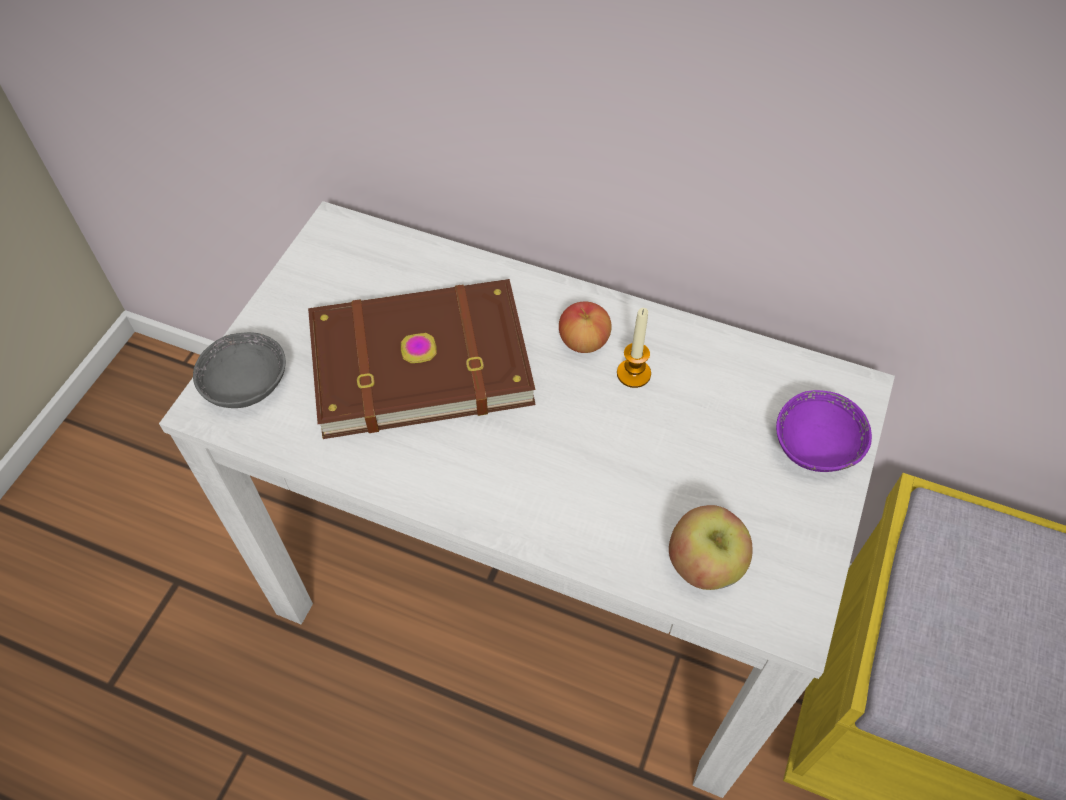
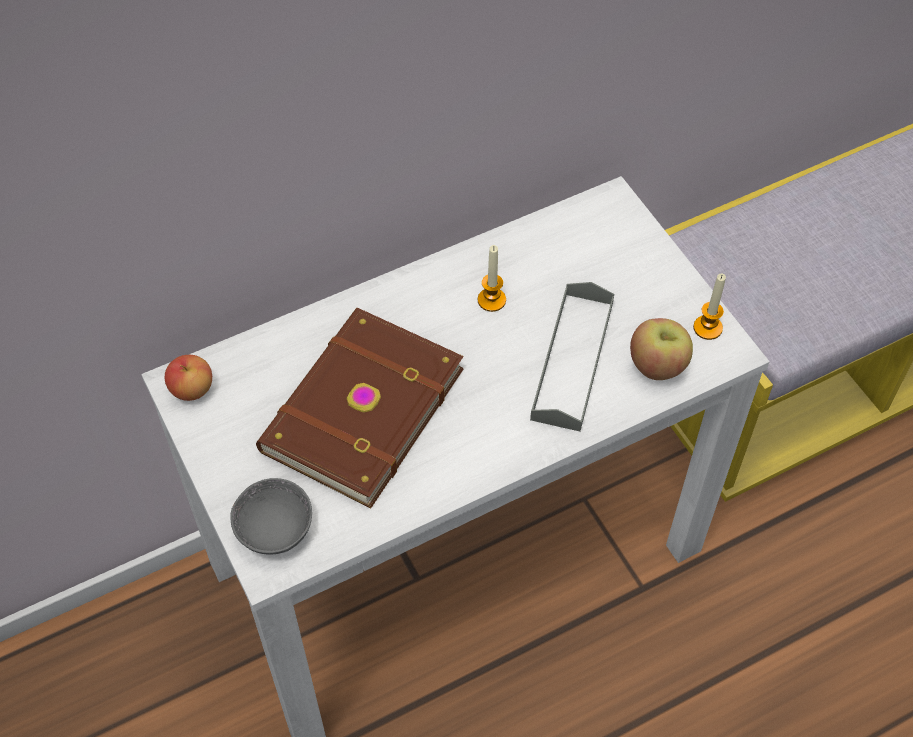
camera: 50 degrees left, 0 degrees up
apple [559,302,612,353] -> apple moved to [165,355,212,401]
purple bowl [776,390,872,472] -> none
none -> grey tray [530,282,614,432]
none -> candle [693,273,726,340]

